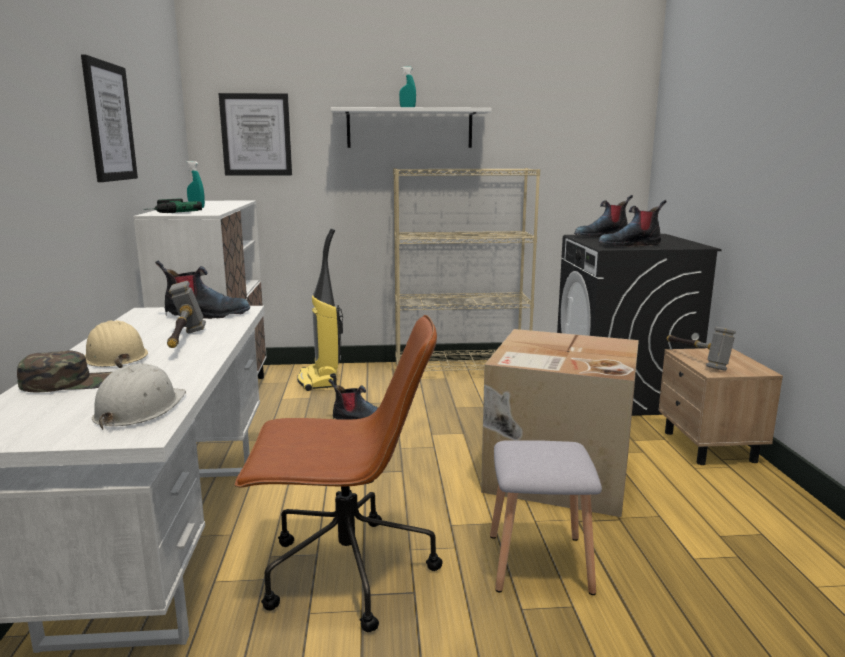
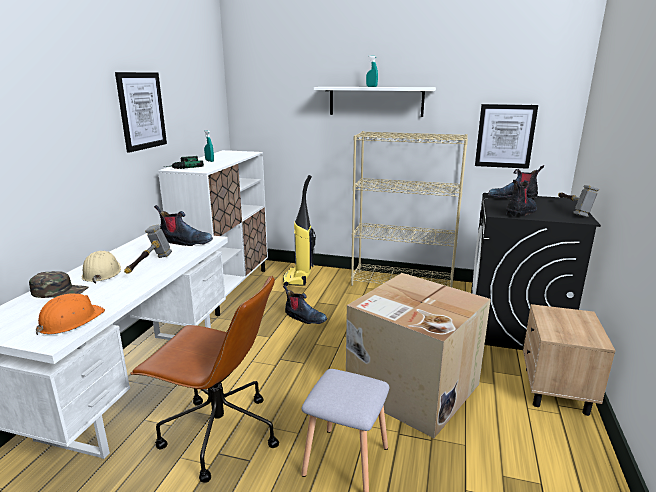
camera: 20 degrees right, 5 degrees up
white hard hat [92,364,186,430] -> orange hard hat [36,294,105,335]
picture [219,93,292,176] -> picture moved to [475,104,538,169]
boot [598,200,667,247] -> boot turned 120 degrees clockwise [506,180,537,217]
hammer [667,327,736,371] -> hammer moved to [558,185,599,217]

